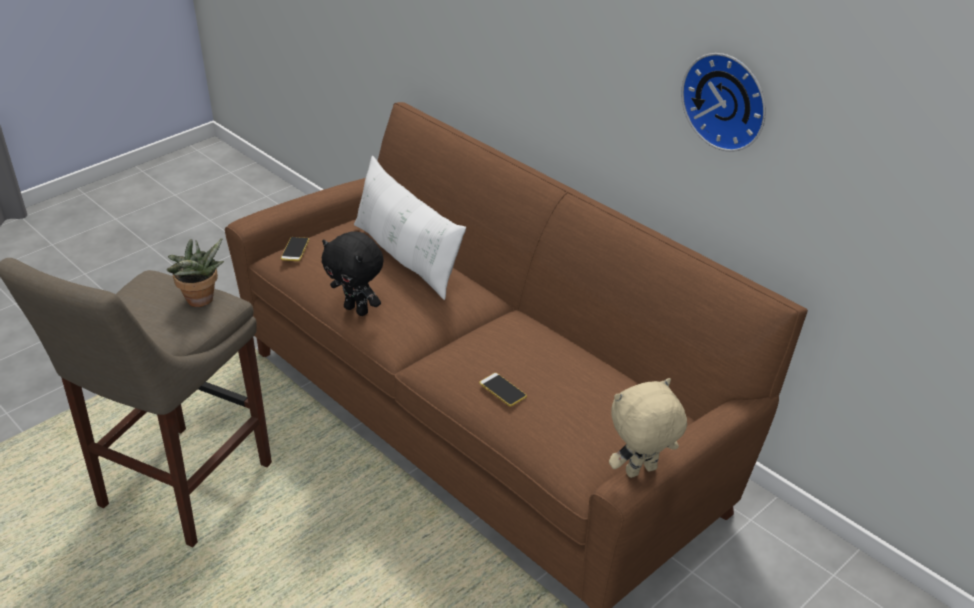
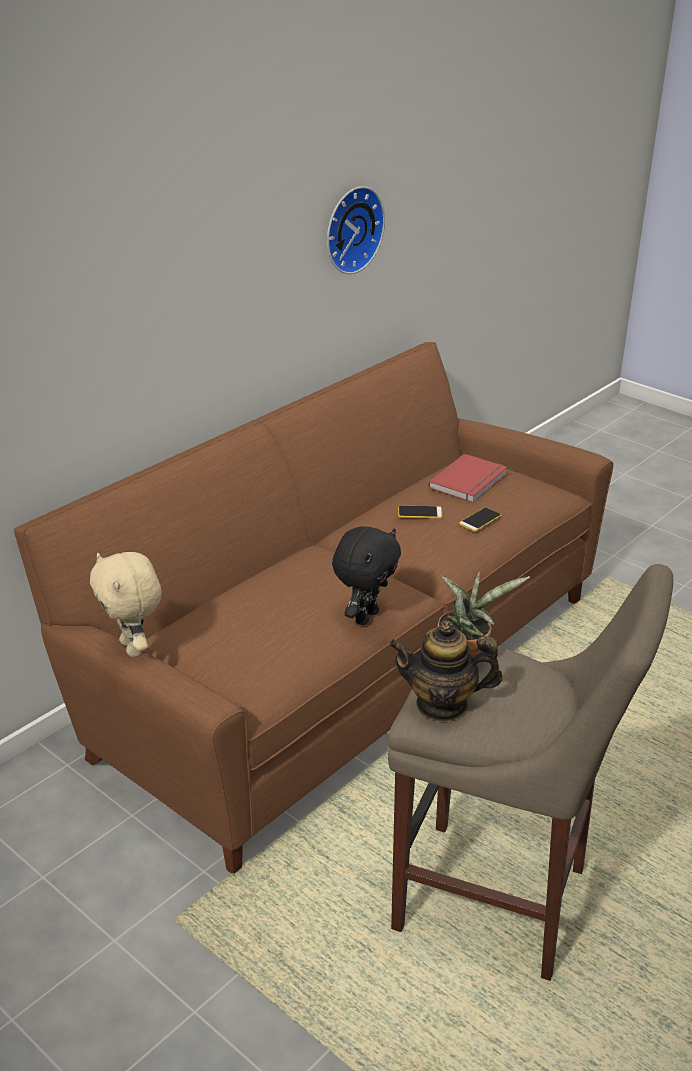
camera: 95 degrees left, 5 degrees down
phone [280,237,309,261] -> phone moved to [398,505,443,519]
white pillow [354,156,466,300] -> none
beige plush toy [609,378,687,478] -> beige plush toy moved to [90,552,162,657]
none -> teapot [389,621,503,721]
none -> red book [428,454,507,503]

